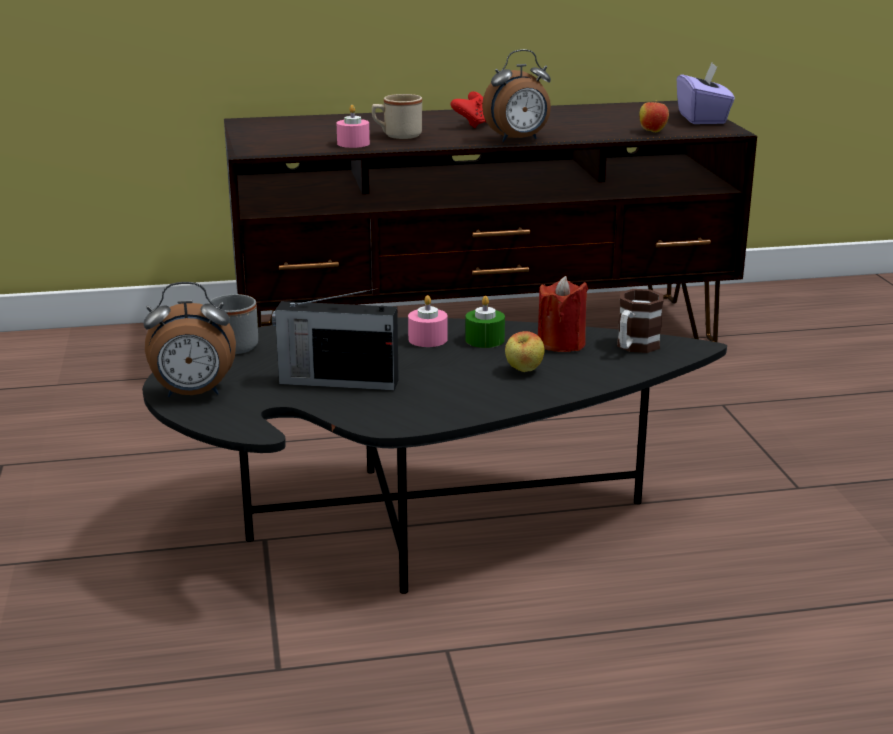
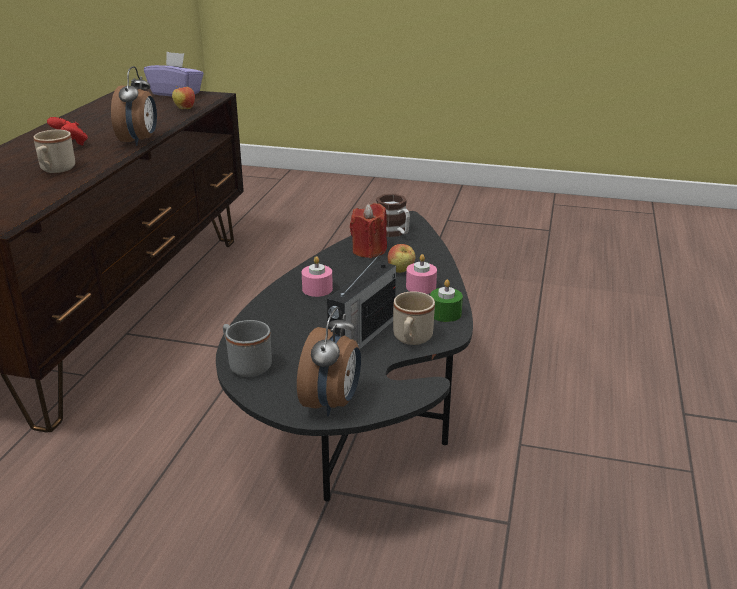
camera: 65 degrees left, 5 degrees up
pink candle [337,105,370,148] -> pink candle moved to [406,254,437,294]
green candle [465,296,505,348] -> green candle moved to [430,279,463,322]
none -> beige mug [393,291,435,345]

